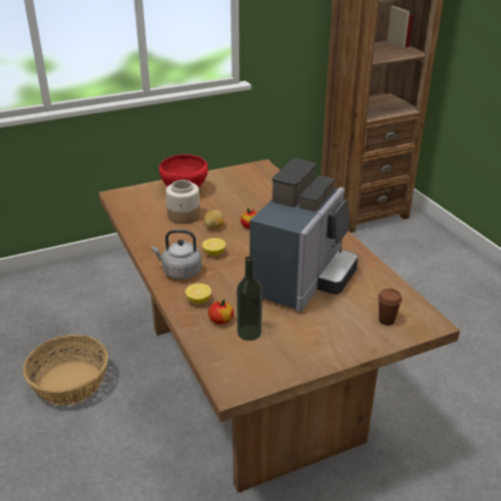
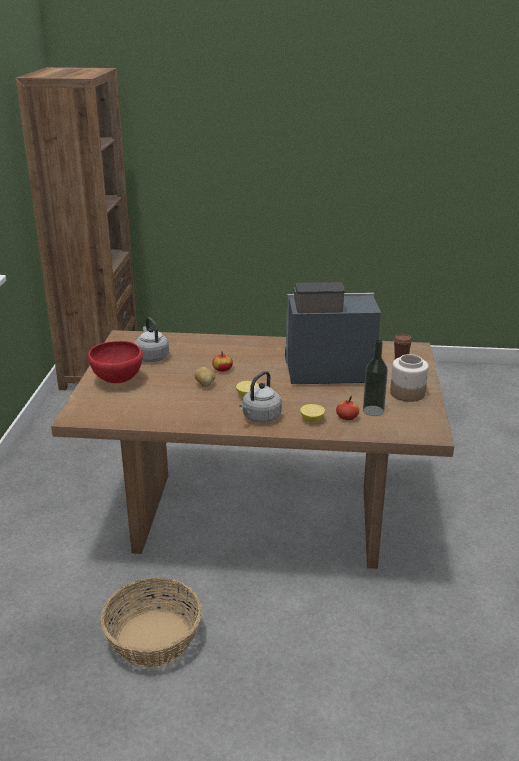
camera: 60 degrees left, 5 degrees down
jar [166,180,200,224] -> jar moved to [390,354,429,402]
coffee machine [250,158,358,312] -> coffee machine turned 60 degrees counterclockwise [285,282,381,384]
none -> grey kettle [135,317,169,362]

